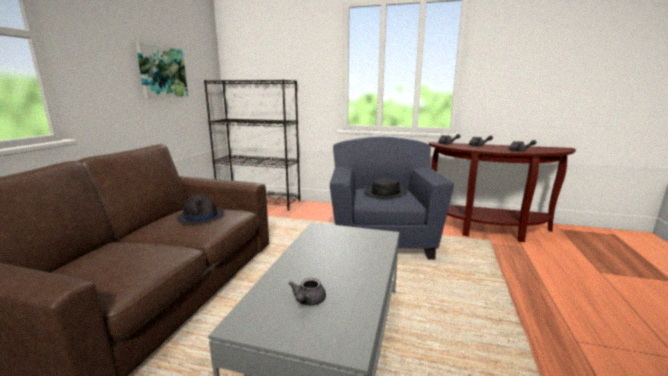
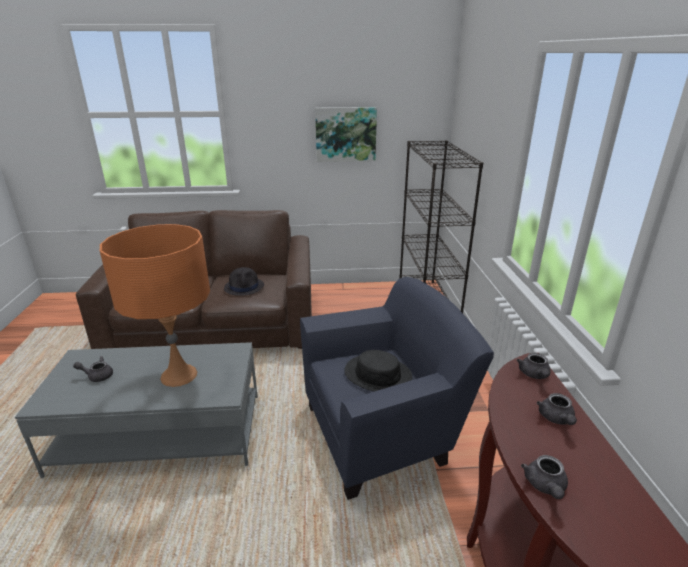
camera: 70 degrees right, 10 degrees up
none -> orange table lamp [100,224,210,387]

